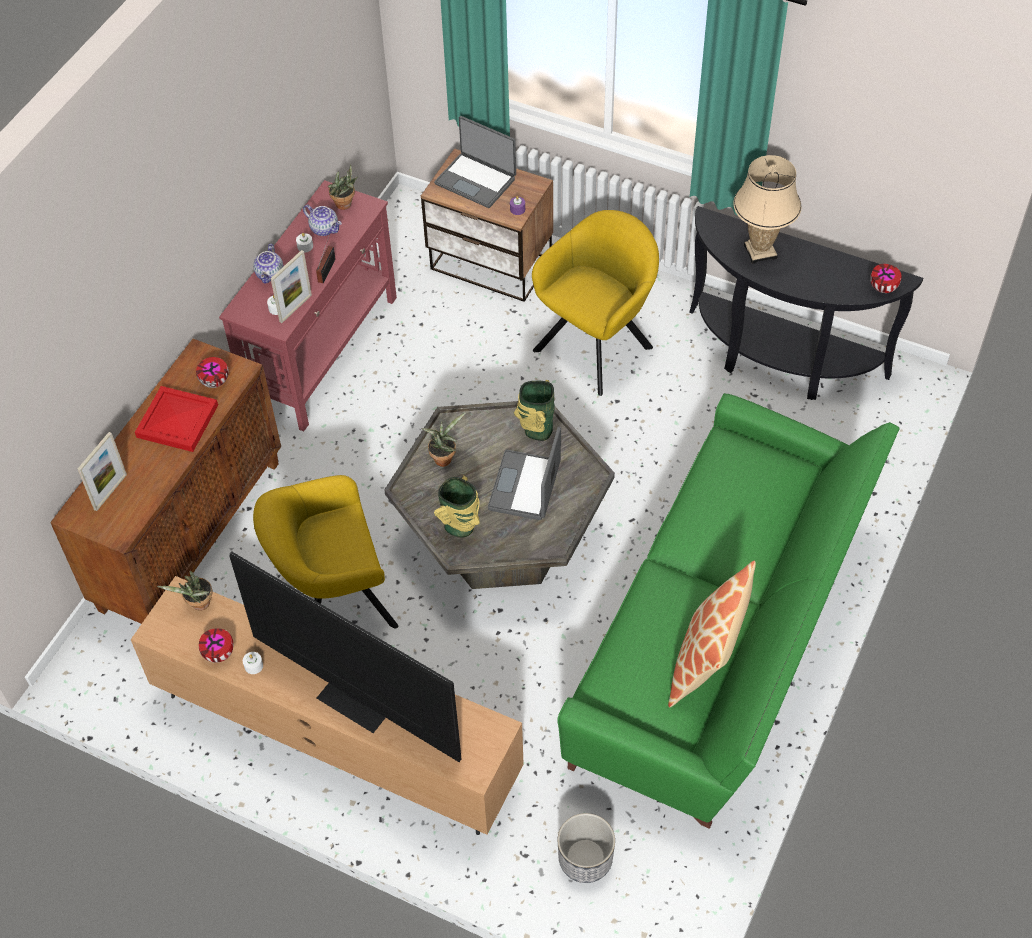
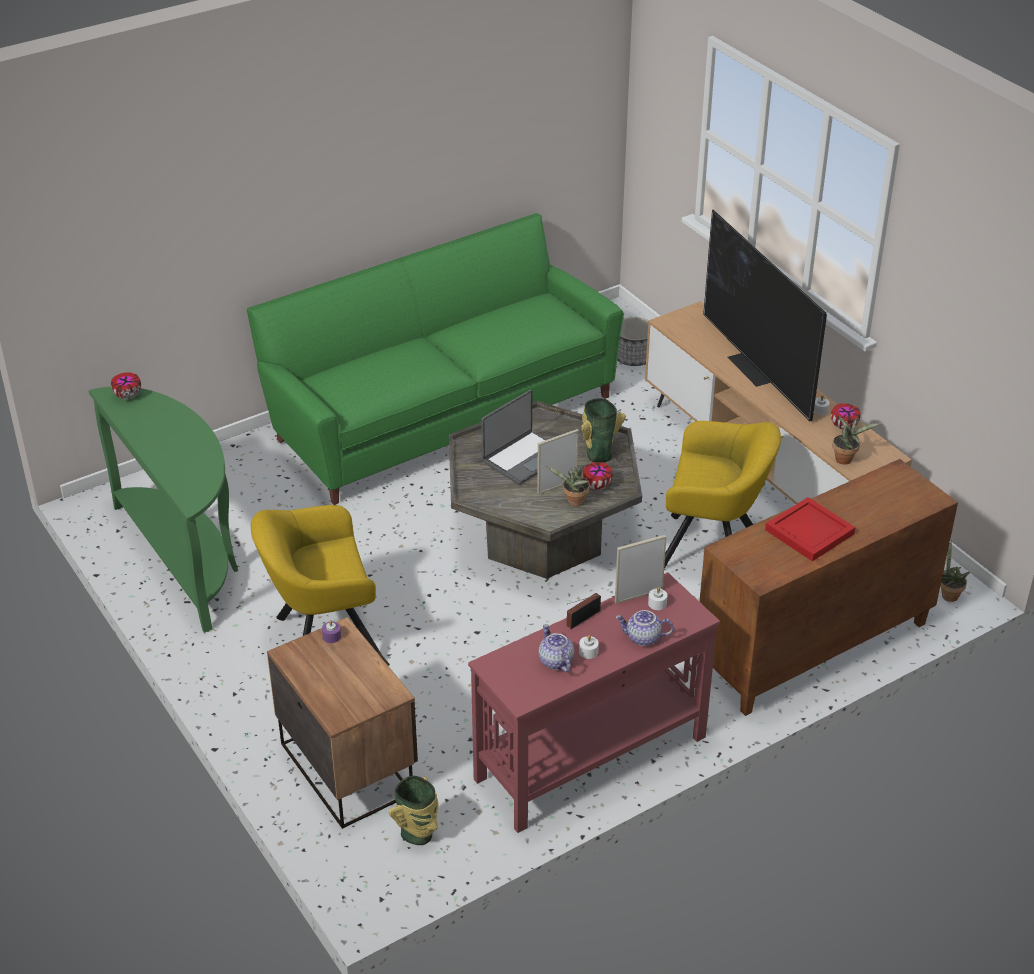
camera: 150 degrees left, 15 degrees down
picture frame [78,432,127,511] -> picture frame moved to [537,429,579,494]
bowl [196,357,229,388] -> bowl moved to [583,462,613,490]
teapot [253,244,284,284] -> teapot turned 120 degrees counterclockwise [615,610,674,646]
potted plant [328,164,357,210] -> potted plant moved to [940,540,970,602]
laptop [434,116,516,208] -> none
vase [514,380,555,441] -> vase moved to [389,776,438,845]
pillow [668,561,756,707] -> none
black console table [689,206,923,400] -> green console table [89,387,238,633]
beige table lamp [733,155,802,264] -> none

